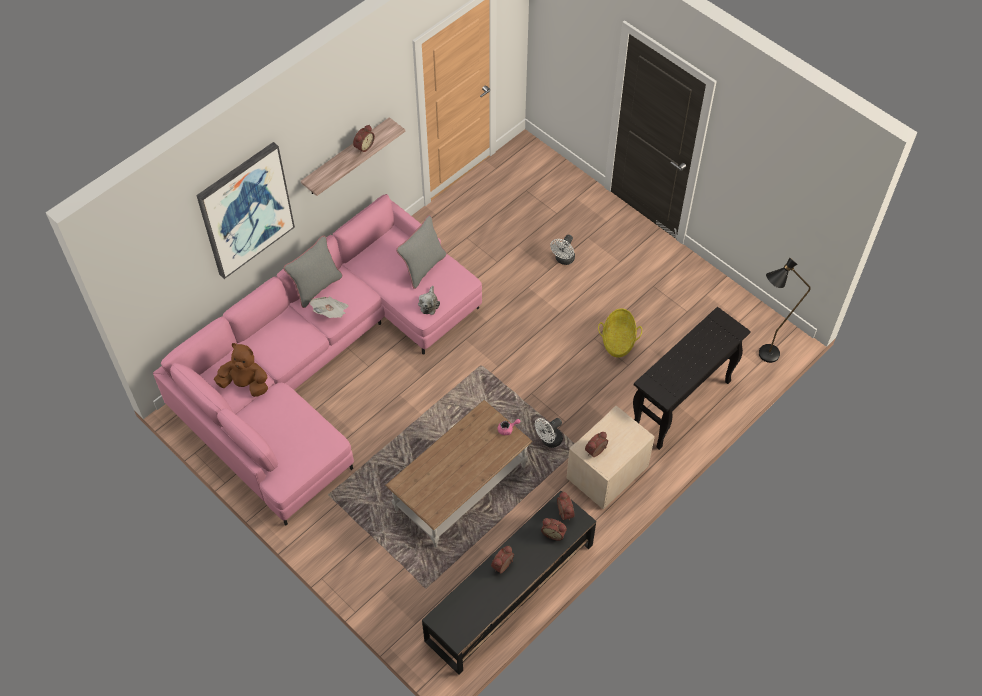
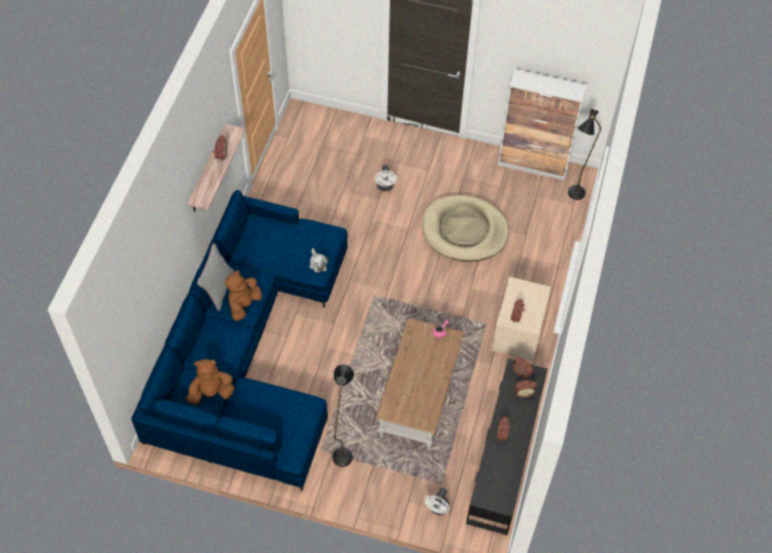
camera: 30 degrees left, 0 degrees up
pink sofa [153,194,482,525] -> blue sofa [131,190,348,491]
picture [196,142,295,279] -> none
newspaper [310,297,349,318] -> brown plush toy [225,270,262,321]
grey pillow [396,215,446,289] -> none
white fan [535,418,563,448] -> white fan moved to [424,488,449,515]
basket [598,308,642,357] -> beige dog bed [422,195,509,262]
black console table [633,307,751,450] -> none
none -> black floor lamp [333,364,354,467]
none -> cabinet [498,69,587,180]

